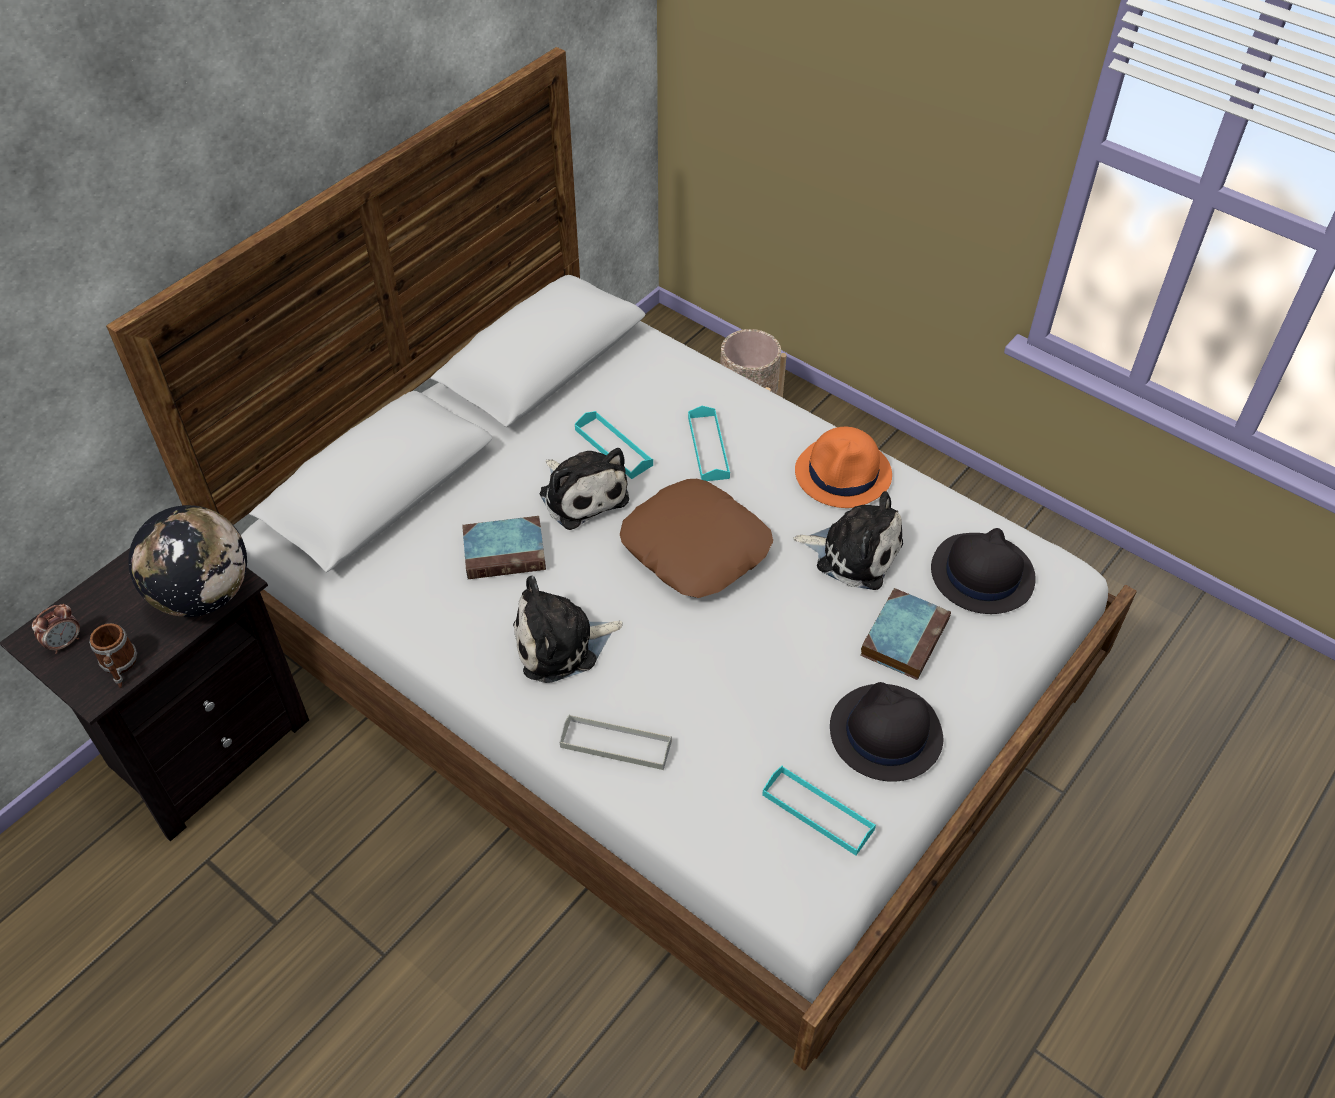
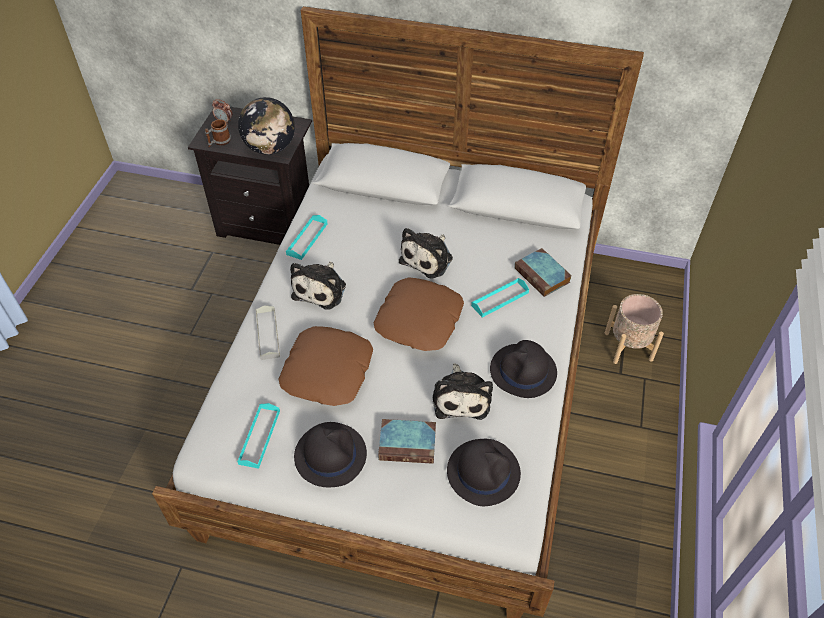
camera: 65 degrees right, 0 degrees up
book [462,516,546,579] -> book moved to [514,248,572,297]
plush toy [513,575,623,683] -> plush toy turned 120 degrees counterclockwise [290,262,346,310]
turquoise tray [575,411,653,479] -> turquoise tray moved to [286,215,328,260]
orange hat [795,427,892,508] -> black hat [490,340,557,398]
none -> brown pillow [279,326,373,406]

